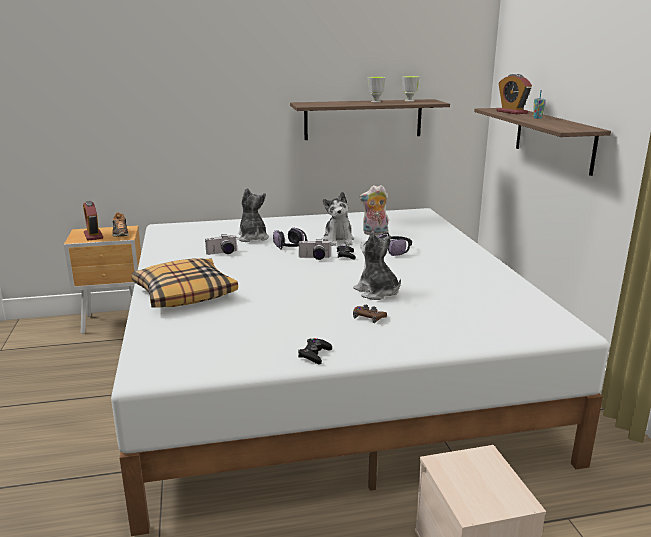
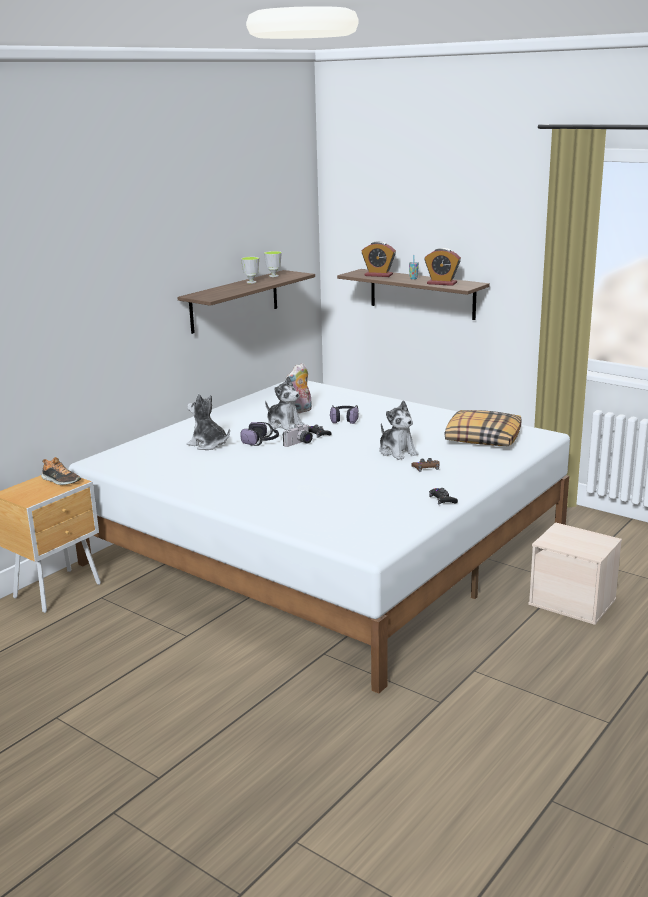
camera: 40 degrees left, 0 degrees up
alarm clock [83,201,103,241] -> alarm clock moved to [424,248,461,286]
pillow [131,258,238,308] -> pillow moved to [445,410,521,446]
camera [205,234,237,255] -> none
plush toy [353,231,401,300] -> plush toy turned 135 degrees counterclockwise [380,400,419,460]

